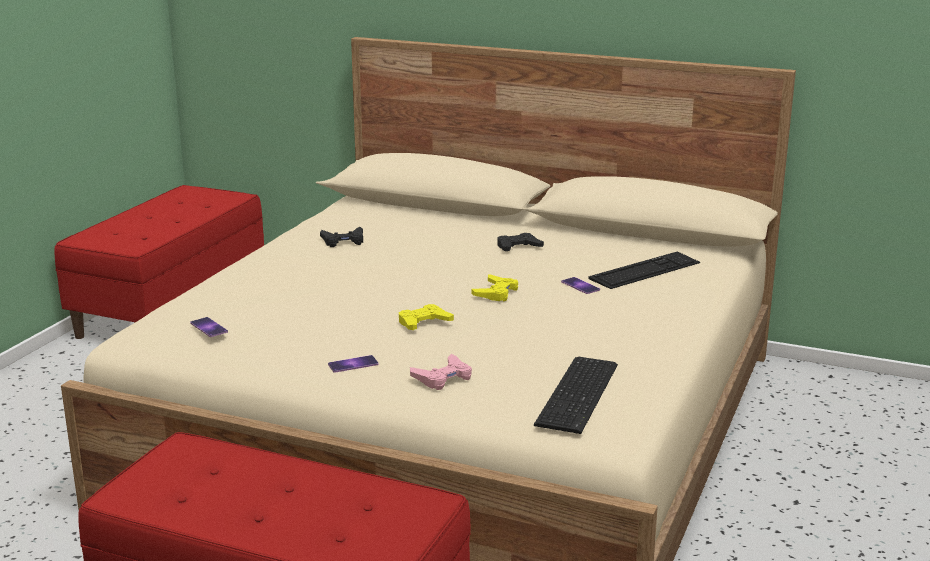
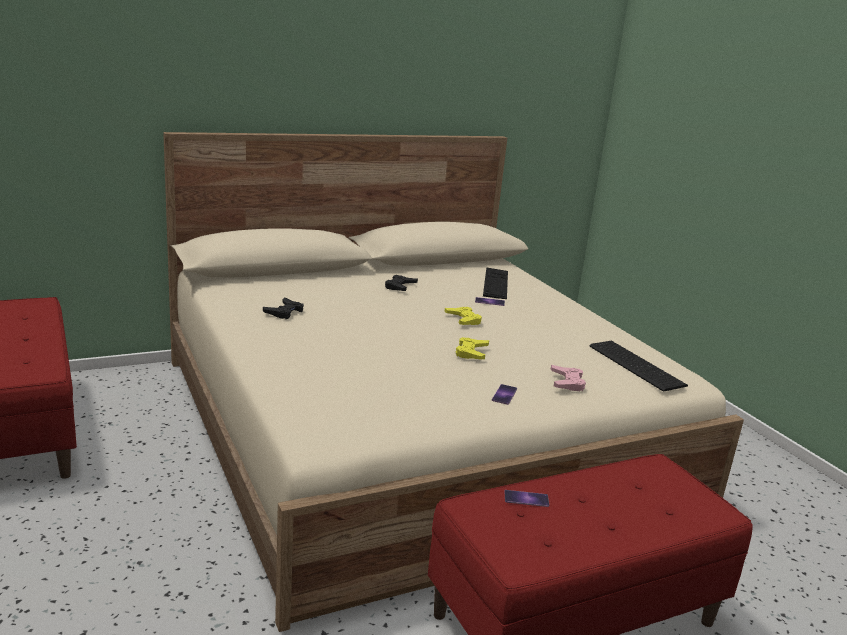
camera: 50 degrees left, 0 degrees up
phone [190,317,228,337] -> phone moved to [504,490,549,507]

